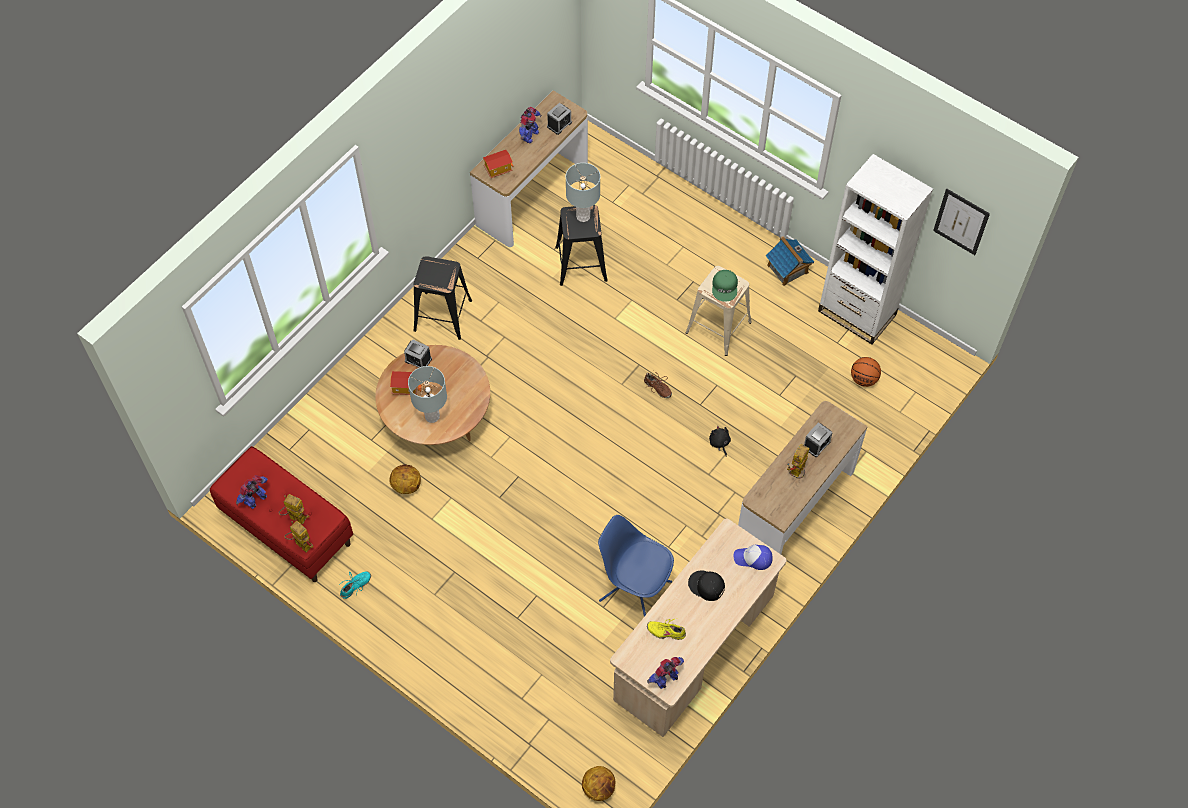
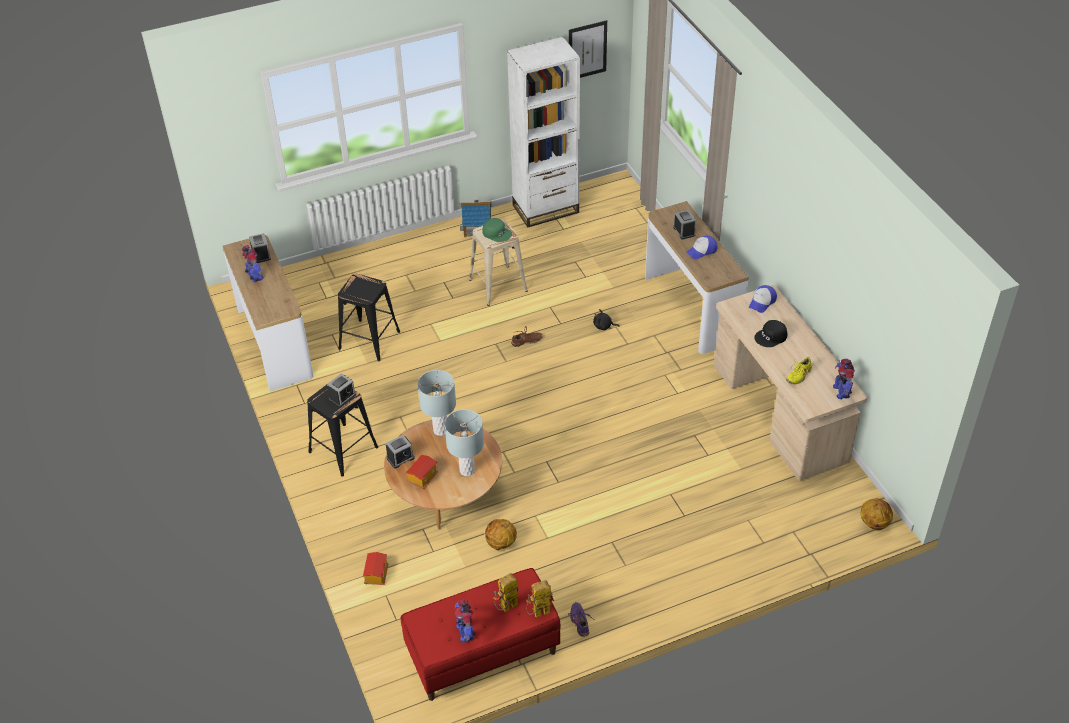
camera: 60 degrees left, 15 degrees down
turquoise shoe [339,571,371,599] -> purple shoe [568,602,593,637]
toy house [483,150,514,178] -> toy house moved to [363,552,388,585]
grey table lamp [566,163,600,222] -> grey table lamp moved to [418,370,456,436]
blue chair [598,515,674,617] -> none
toy robot [787,444,810,478] -> cap [686,235,717,259]
basketball [851,357,881,387] -> none
none -> alarm clock [327,373,356,407]

